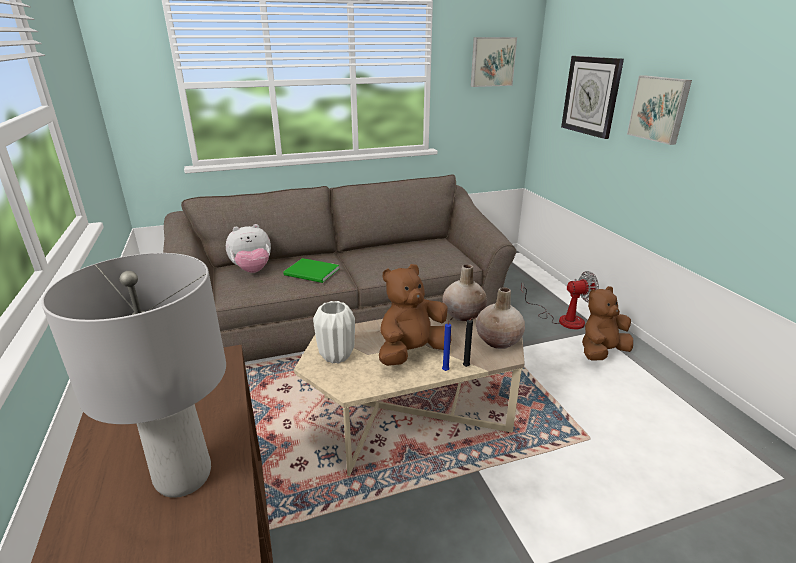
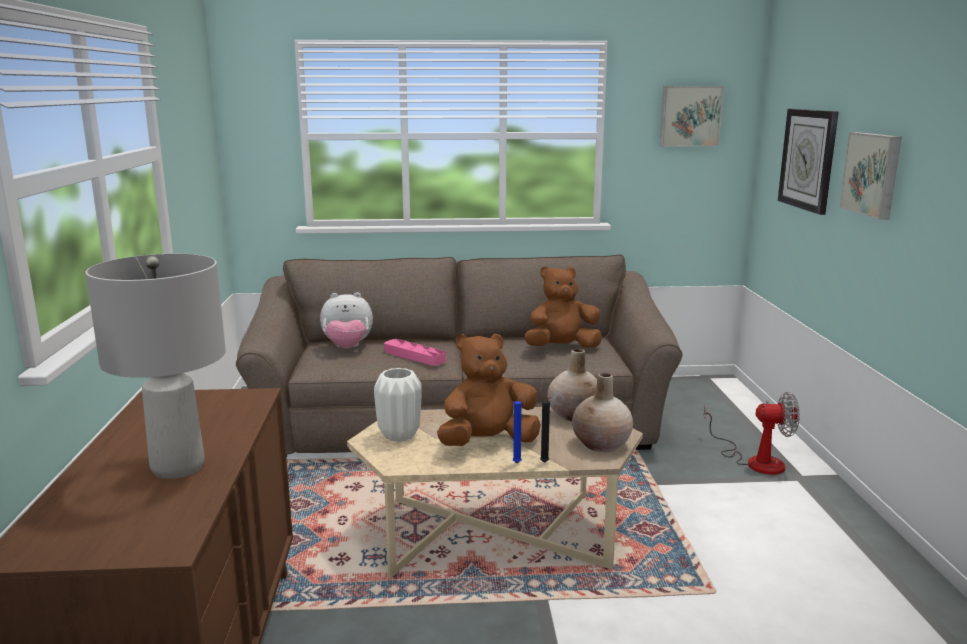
camera: 15 degrees right, 10 degrees down
green book [283,258,339,283] -> pink tray [384,339,446,366]
brown plush toy [582,286,633,361] -> brown plush toy moved to [525,266,602,348]

